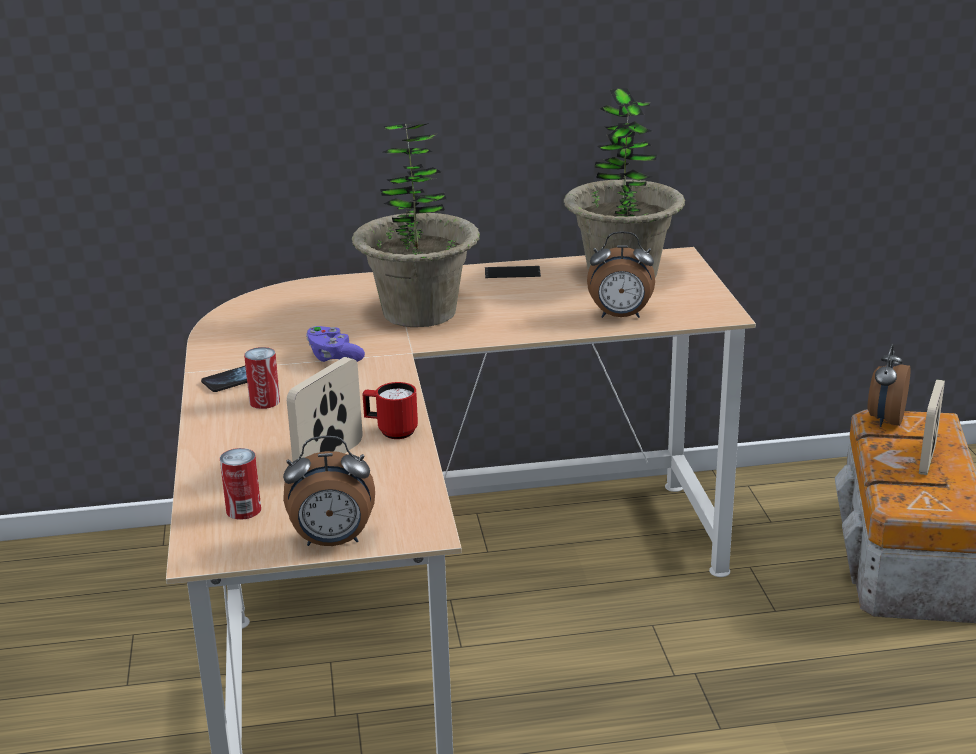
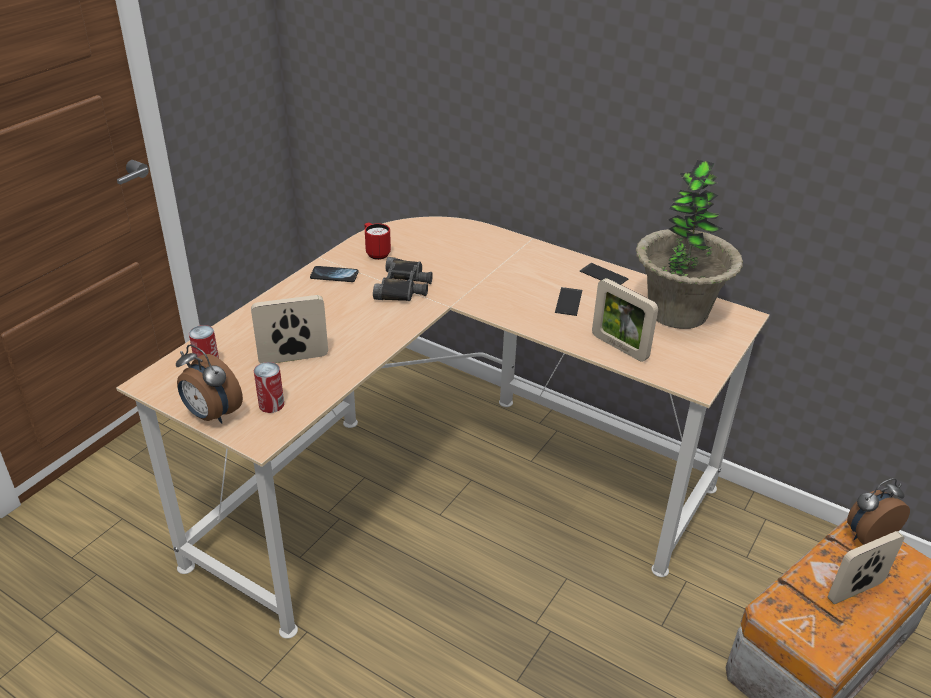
camera: 40 degrees right, 10 degrees up
can [244,347,280,409] -> can moved to [254,362,284,413]
purple game controller [306,326,365,362] -> black binoculars [373,257,433,301]
potted plant [352,123,480,327] -> none
red mug [362,382,418,439] -> red mug moved to [364,222,391,260]
alarm clock [587,231,655,318] -> picture frame [592,278,658,362]
none -> phone [555,287,582,316]

